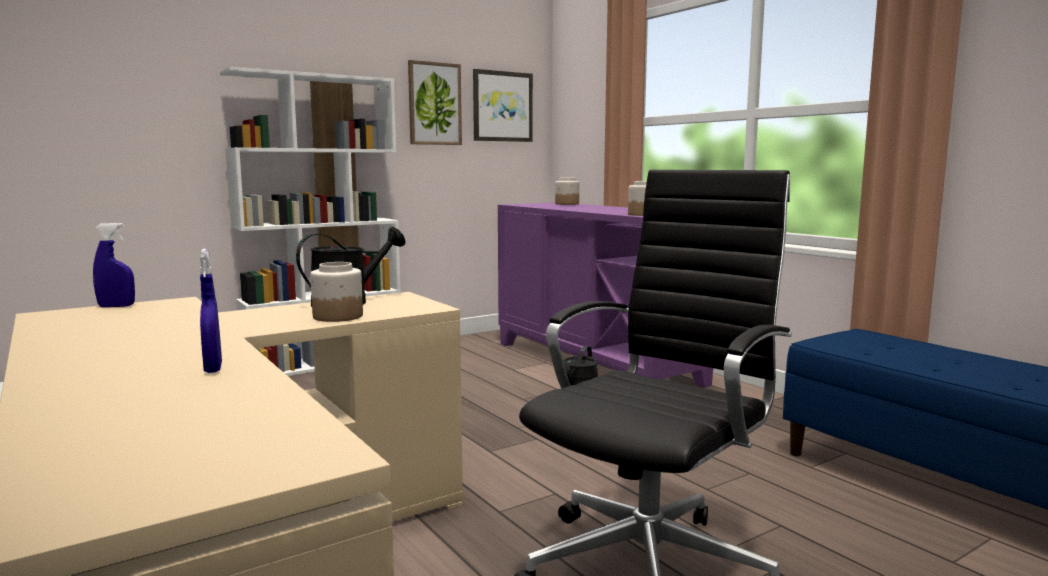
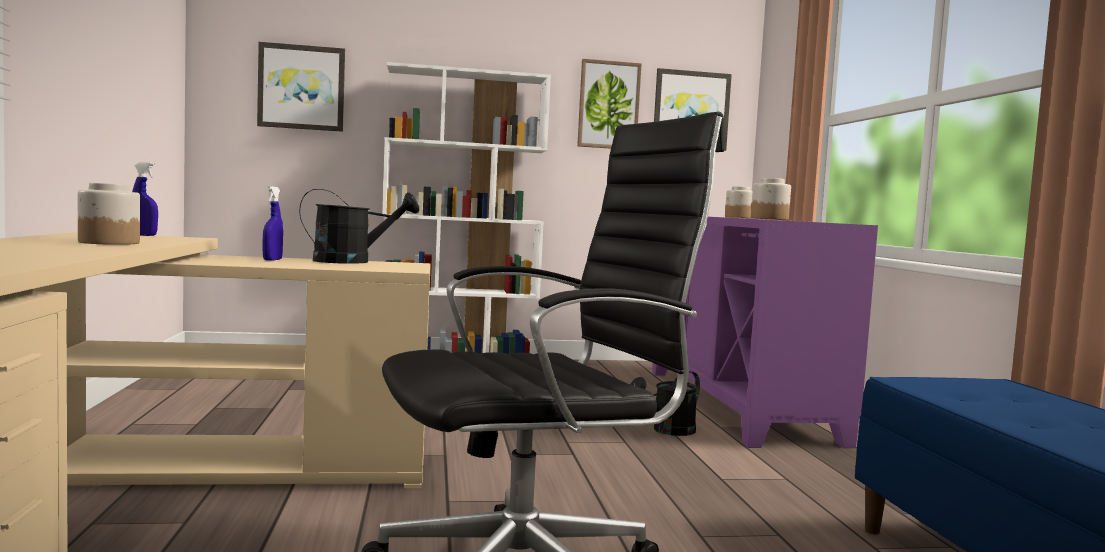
camera: 25 degrees right, 5 degrees down
blue spray bottle [199,249,222,373] -> blue spray bottle moved to [263,186,283,261]
jar [310,262,363,322] -> jar moved to [78,183,140,245]
none -> picture [257,42,345,132]

